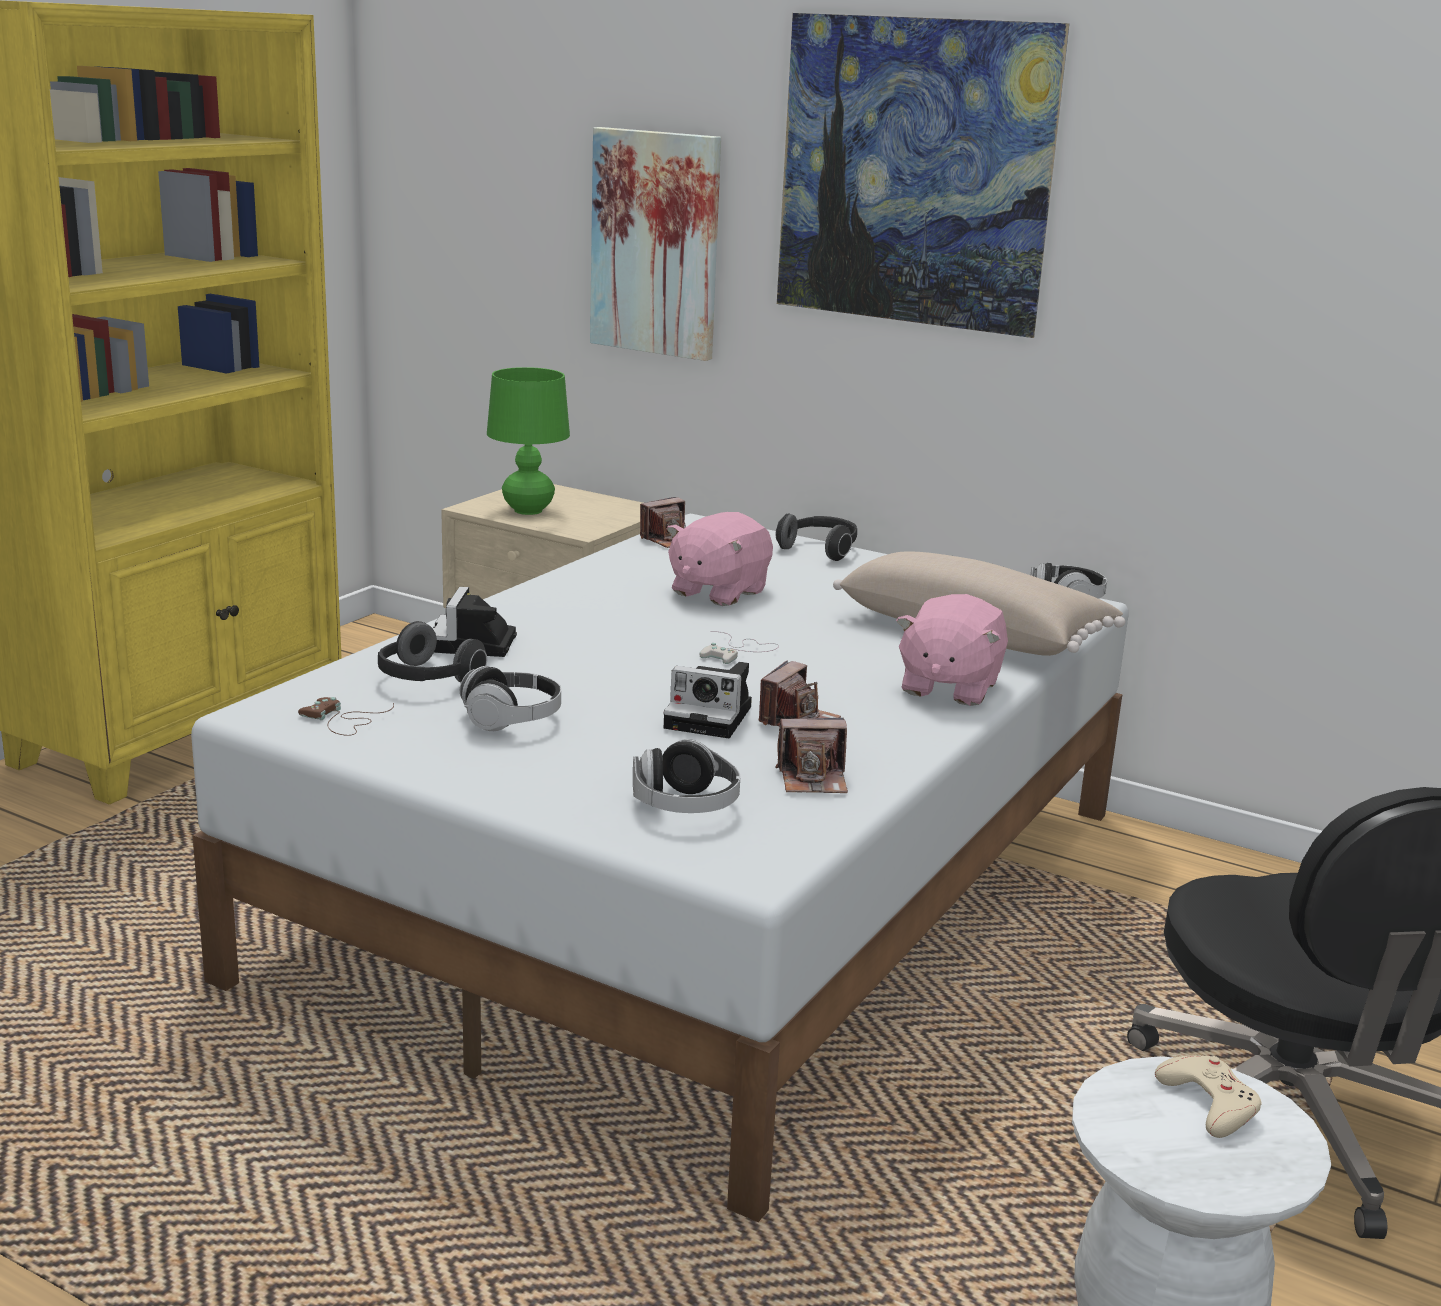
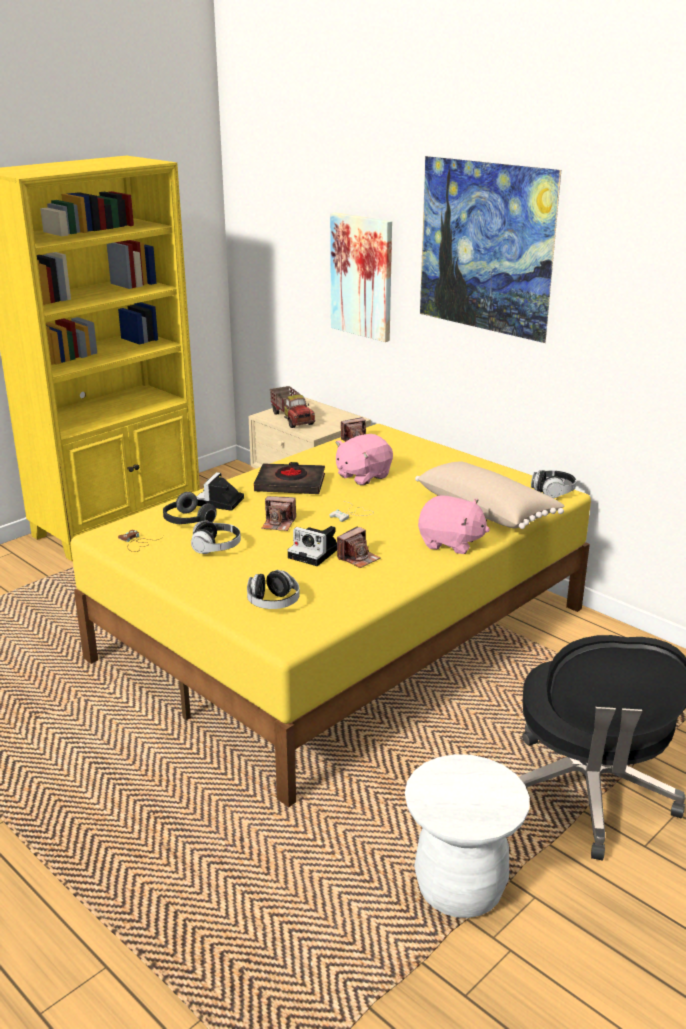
camera: 15 degrees right, 5 degrees up
white bed [191,514,1129,1222] -> yellow bed [70,424,591,807]
green table lamp [487,367,570,515] -> toy truck [270,386,315,428]
camera [775,718,848,793] -> camera moved to [261,496,296,531]
headphones [776,514,857,561] -> none
pink plush toy [896,594,1008,706] -> pink plush toy turned 105 degrees counterclockwise [418,495,490,554]
beige game controller [1155,1055,1262,1138] -> none
none -> black book [254,462,325,494]

